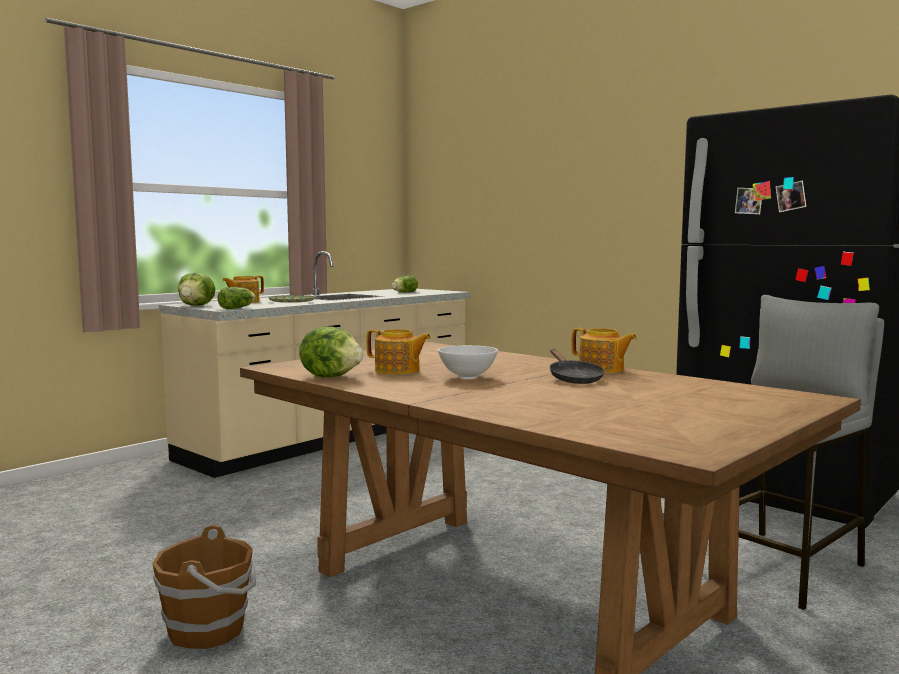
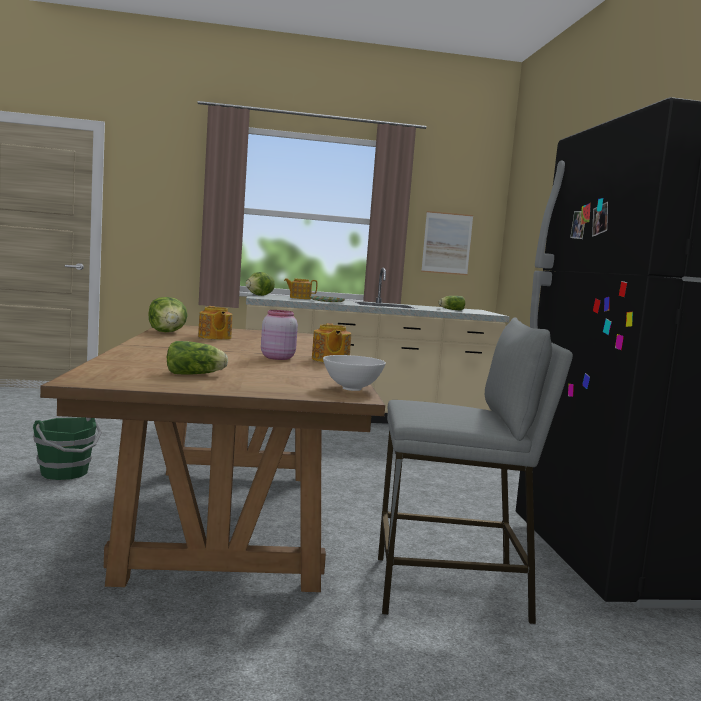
camera: 40 degrees right, 0 degrees up
brown bucket [152,525,256,649] -> green bucket [33,417,102,480]
lettuce [217,287,256,309] -> lettuce moved to [167,341,228,375]
white bowl [438,345,498,379] -> white bowl moved to [323,355,386,391]
black frying pan [549,349,605,384] -> pink jar [261,310,298,360]
none -> picture [421,211,473,275]

